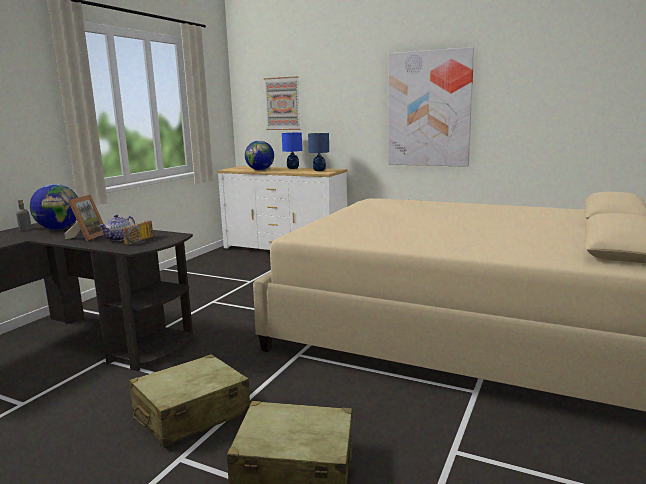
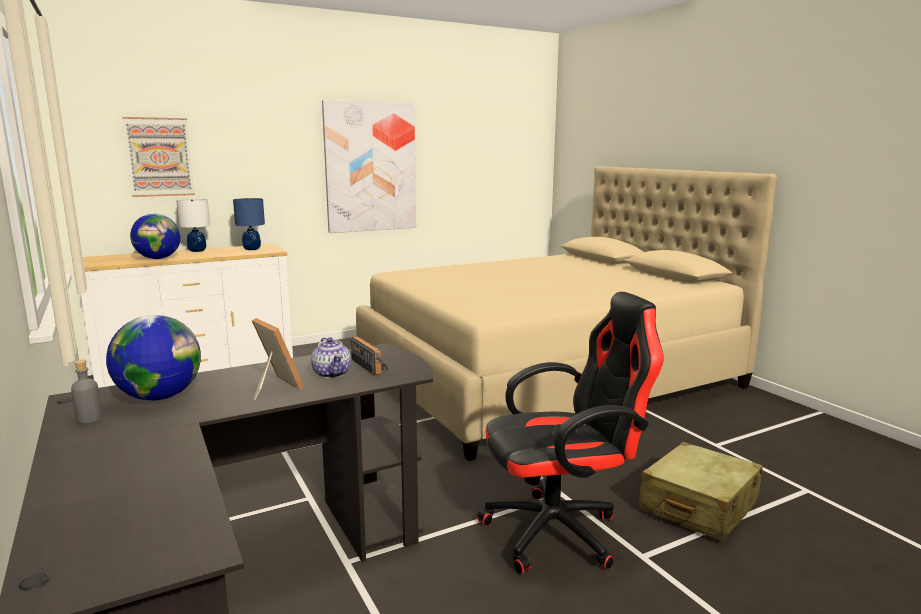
camera: 55 degrees left, 0 degrees up
beige suitcase [129,354,250,447] -> black office chair [477,292,664,574]
blue table lamp [282,132,302,169] -> white table lamp [176,199,210,252]

